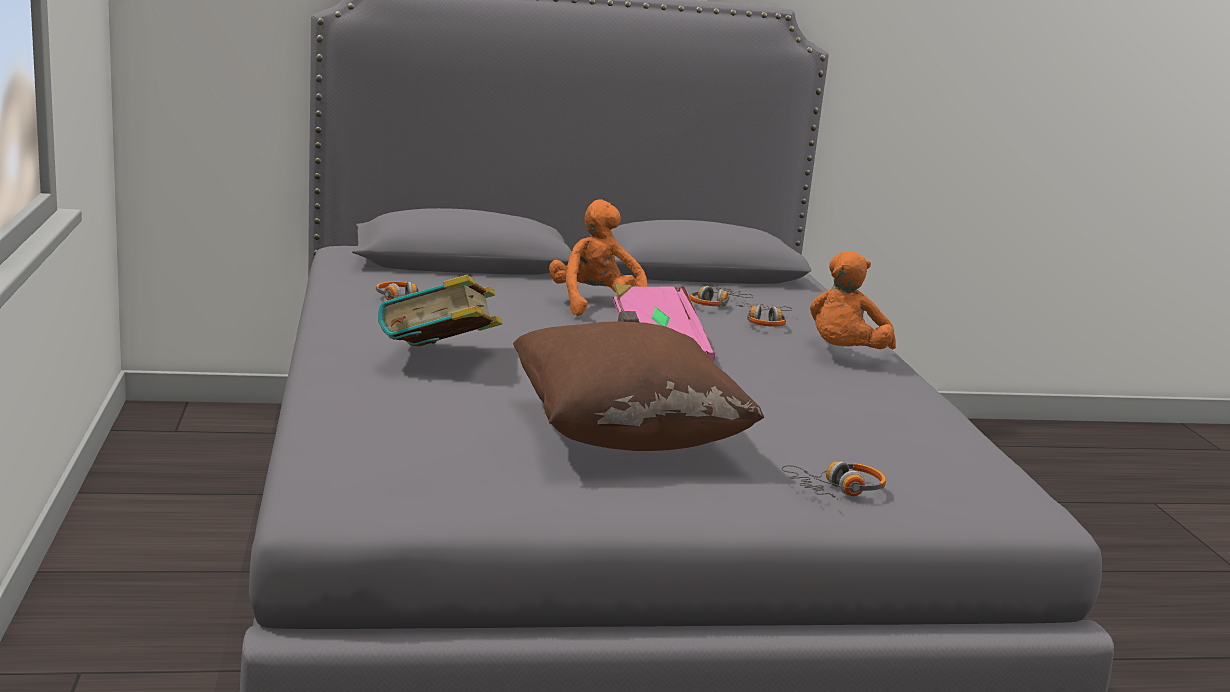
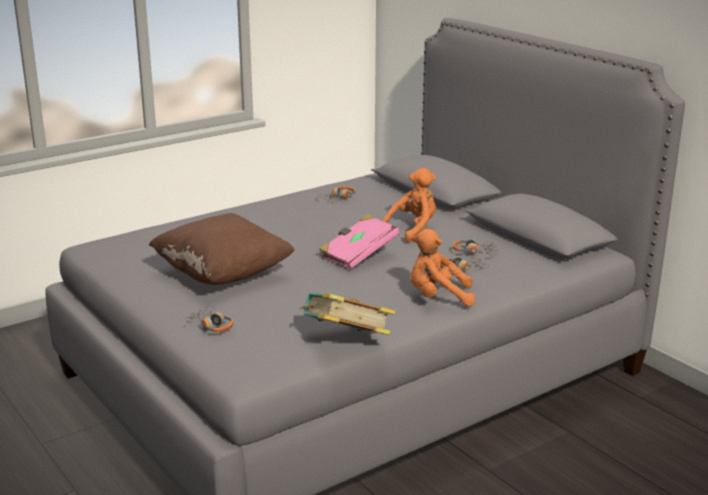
camera: 65 degrees right, 5 degrees up
book [378,275,503,347] -> book moved to [300,293,395,335]

